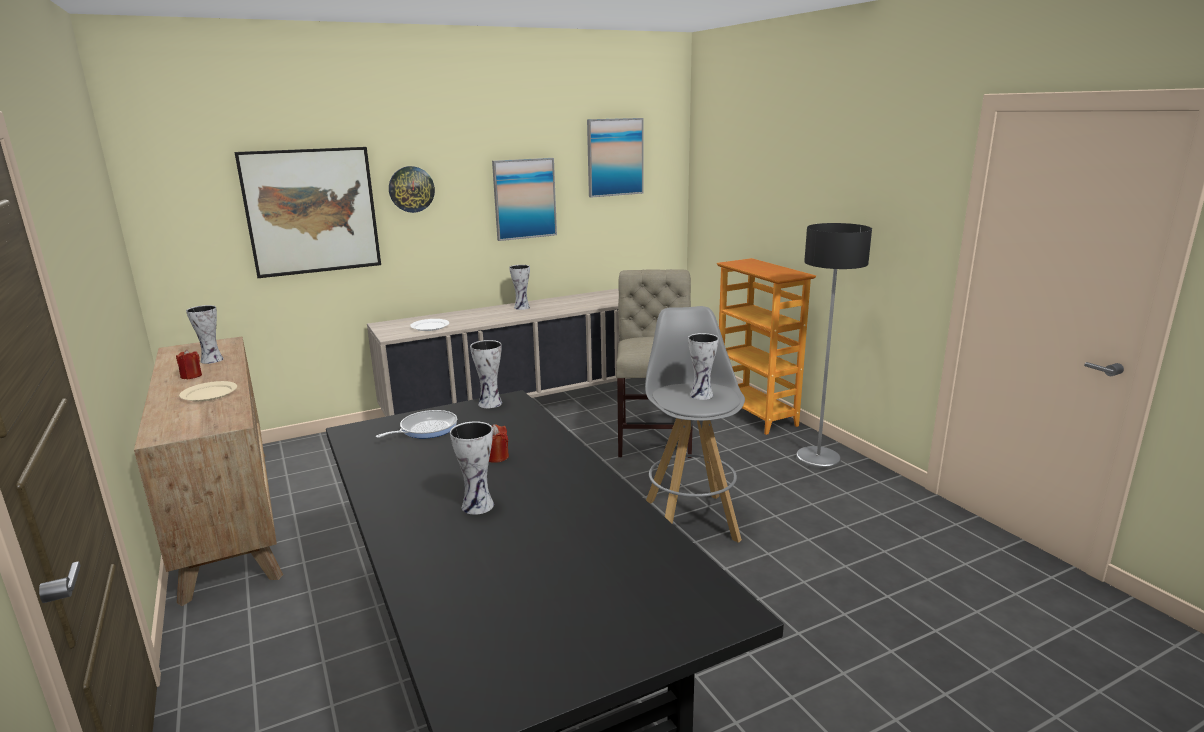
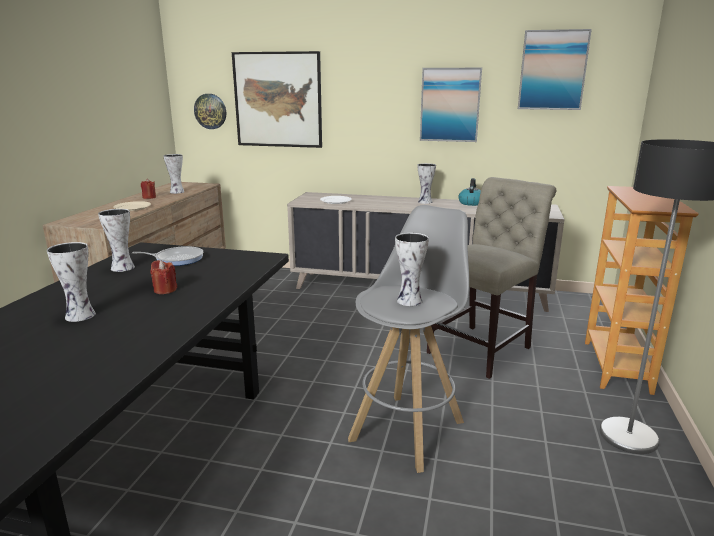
camera: 40 degrees right, 0 degrees up
wall clock [389,166,435,213] -> wall clock moved to [194,94,226,129]
vase [470,340,502,408] -> vase moved to [98,209,135,272]
none -> kettle [459,178,481,206]

